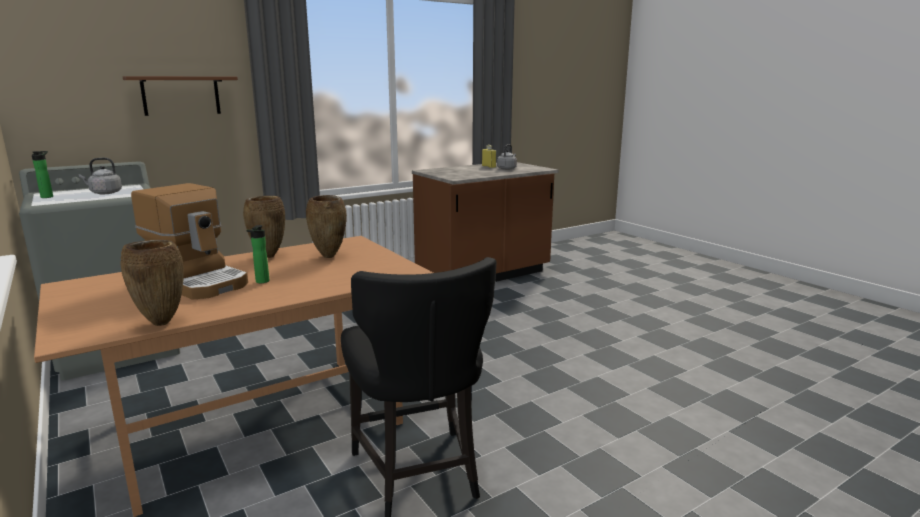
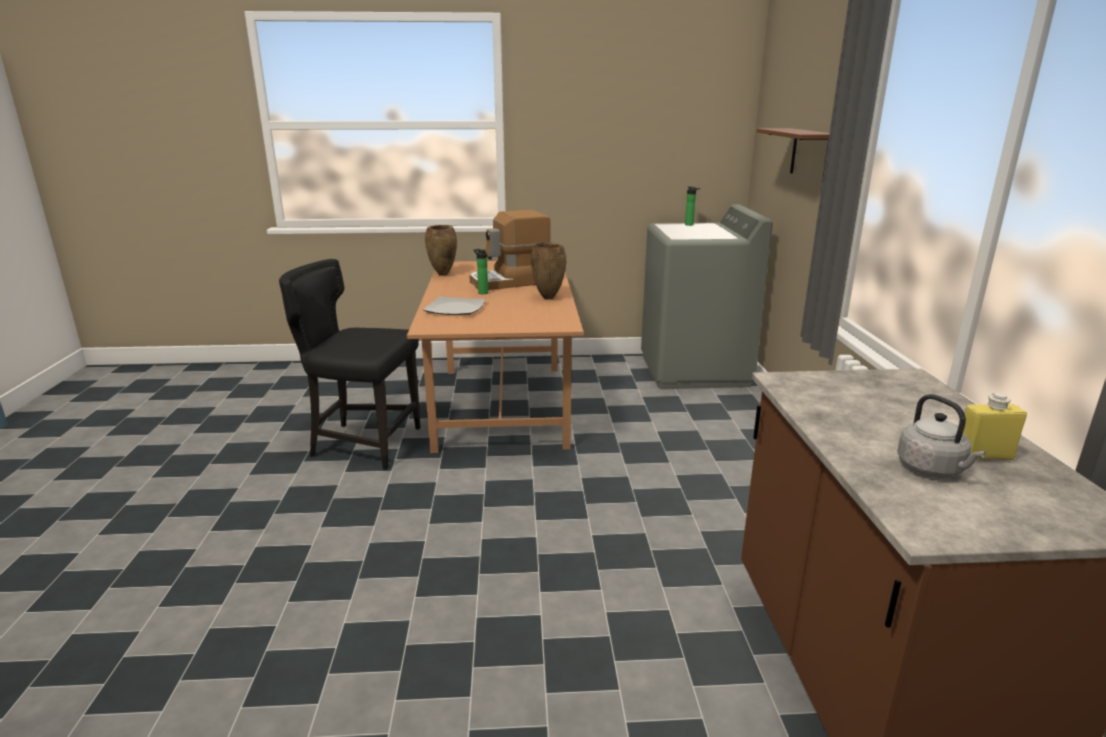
camera: 120 degrees right, 5 degrees up
grey kettle [79,158,122,194] -> none
brown vase [306,195,347,258] -> none
none -> plate [424,296,485,315]

